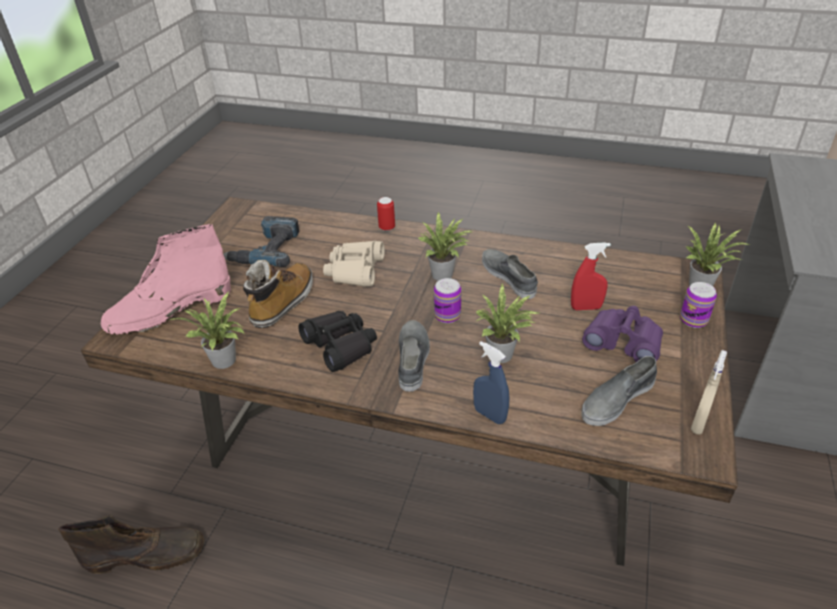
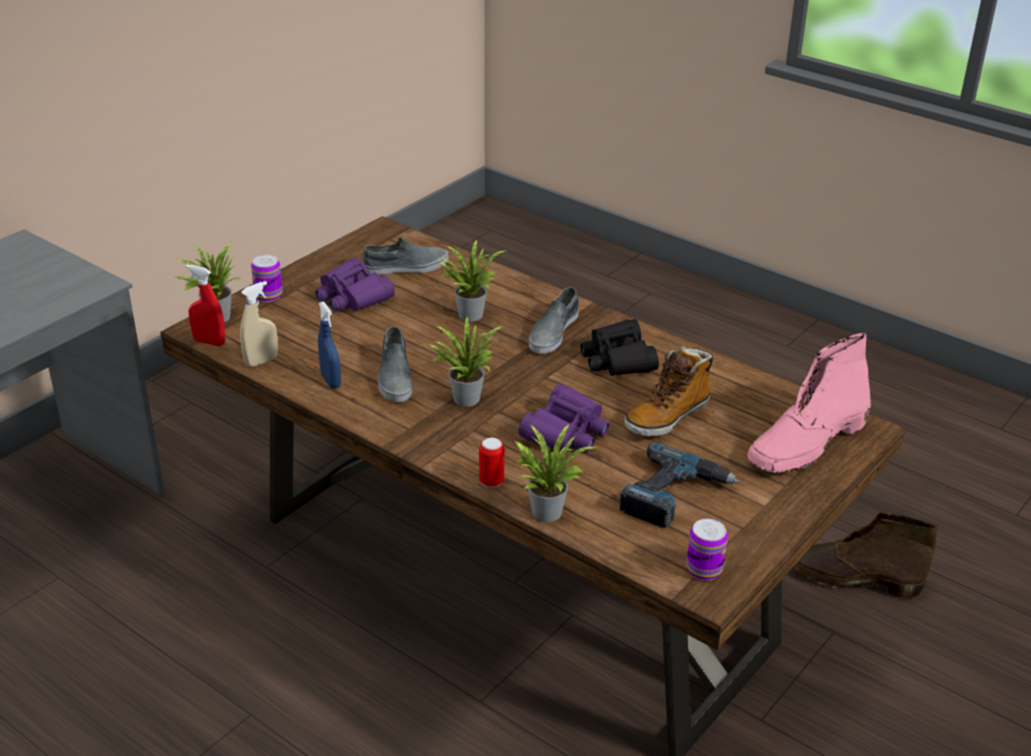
camera: 160 degrees left, 5 degrees down
pink boot [101,224,231,335] -> pink boot turned 150 degrees clockwise [747,333,871,473]
potted plant [170,292,244,369] -> potted plant moved to [514,424,596,522]
beige binoculars [323,241,385,287] -> purple binoculars [519,384,609,452]
can [434,278,461,323] -> can moved to [686,519,728,581]
blue spray bottle [473,341,509,424] -> blue spray bottle moved to [318,301,341,389]
red spray bottle [571,242,611,310] -> red spray bottle moved to [186,265,225,346]
beige spray bottle [690,350,727,435] -> beige spray bottle moved to [240,281,278,367]

